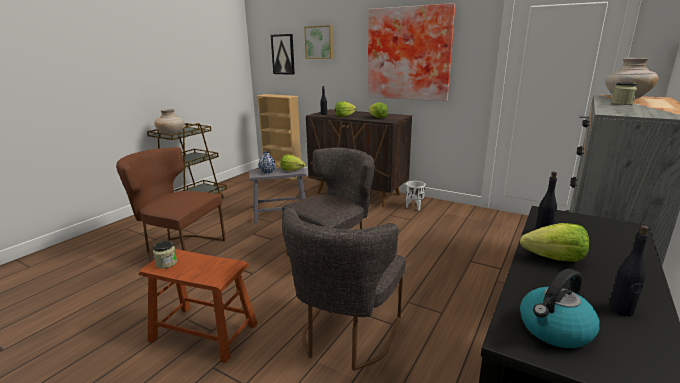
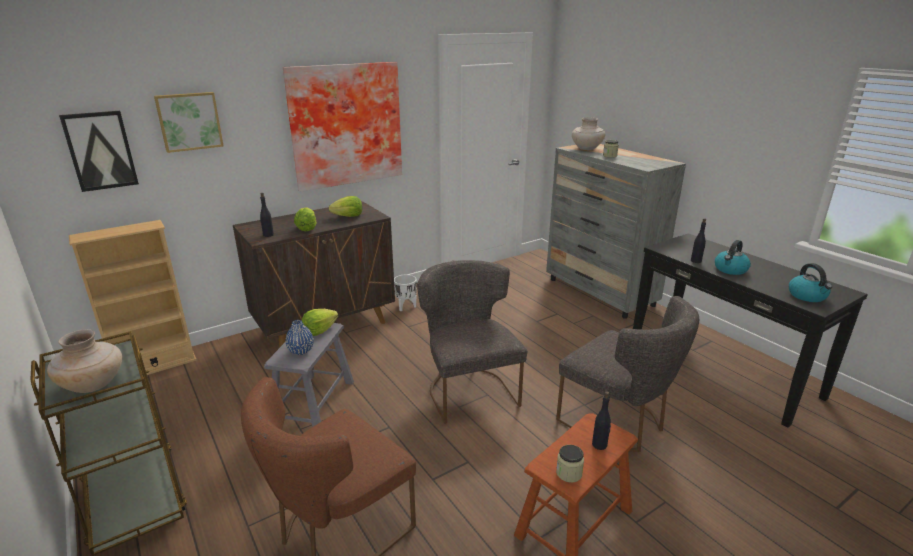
camera: 65 degrees left, 5 degrees up
lettuce [520,223,589,262] -> kettle [715,240,751,275]
black bottle [609,225,649,316] -> black bottle moved to [592,391,611,450]

